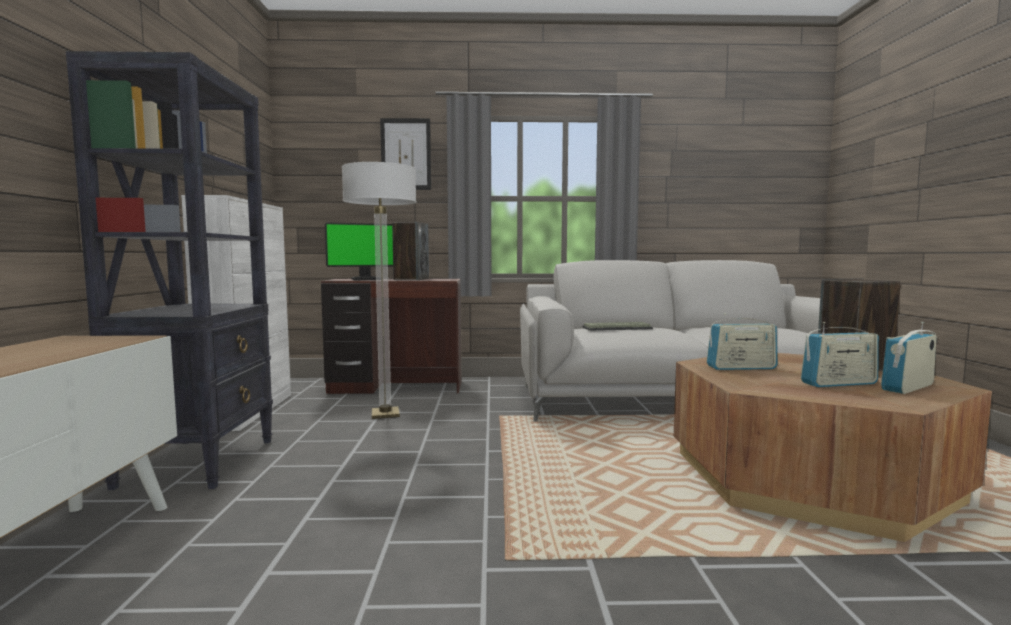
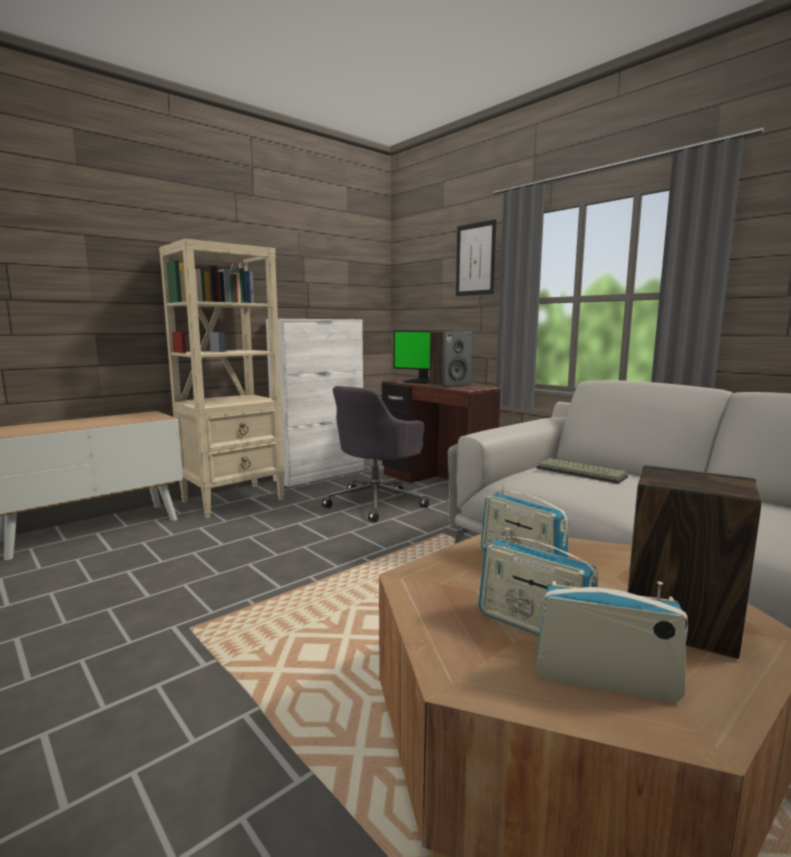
camera: 50 degrees right, 5 degrees up
black bookcase [66,51,273,490] -> beige bookcase [159,238,285,518]
floor lamp [342,162,417,419] -> grey office chair [322,386,429,522]

